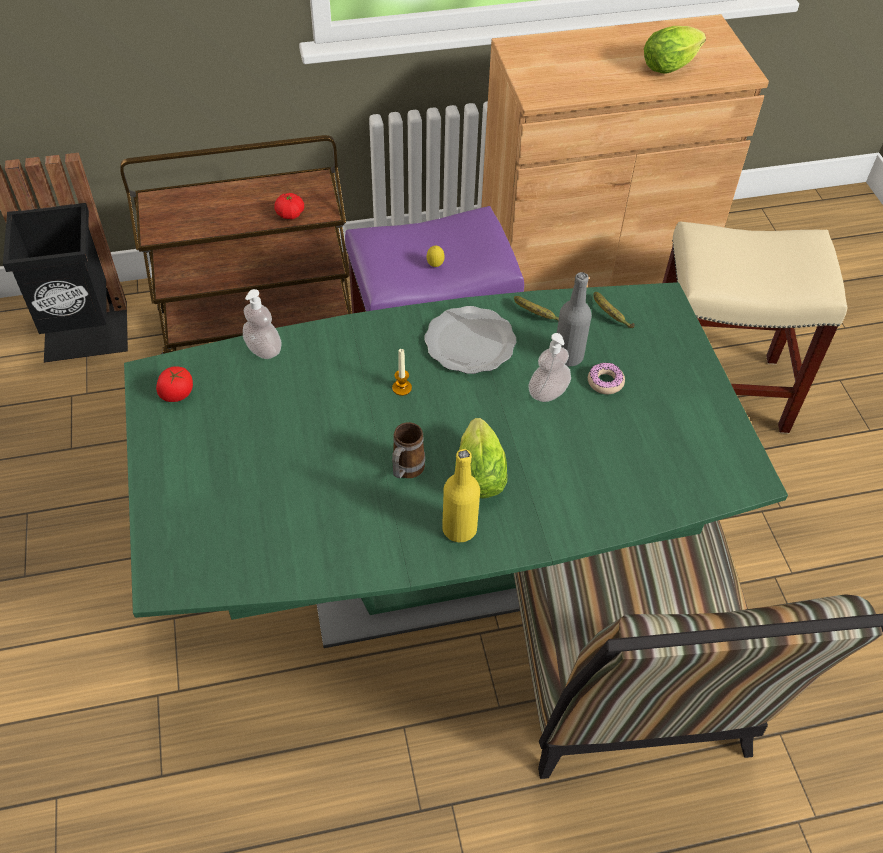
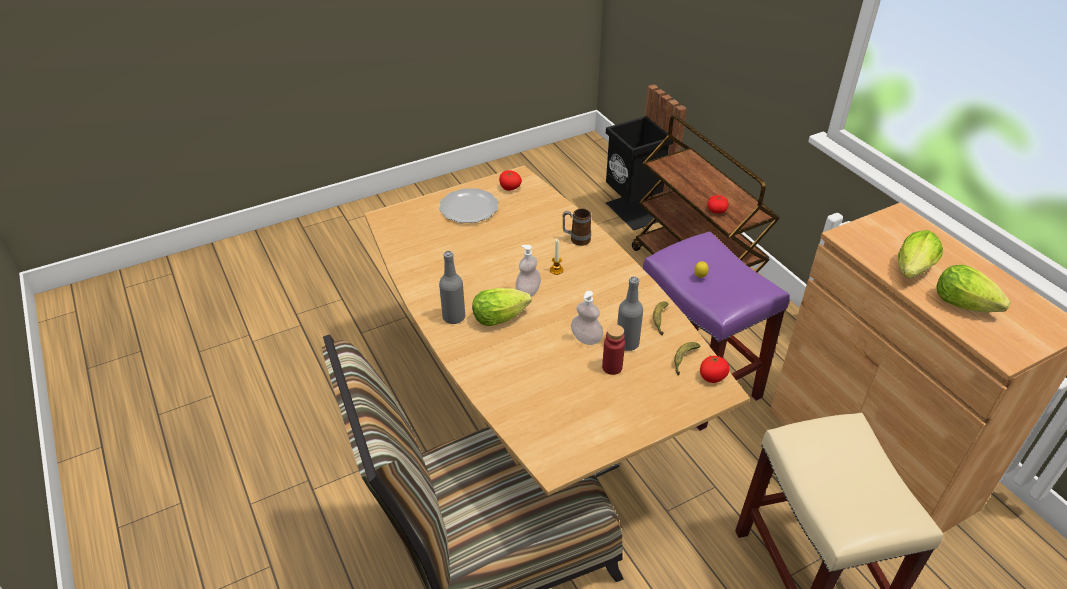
camera: 75 degrees right, 10 degrees down
green dining table [124,282,788,648] -> brown dining table [364,166,750,496]
soap dispenser [243,289,281,359] -> soap dispenser moved to [516,245,541,297]
mug [392,422,425,478] -> mug moved to [562,208,591,246]
plate [424,306,516,374] -> plate moved to [439,188,498,223]
yellow bottle [442,449,480,542] -> grey bottle [439,251,465,324]
donut [588,363,625,394] -> red bottle [602,325,625,375]
none -> tomato [700,356,729,383]
none -> lettuce [898,230,943,278]

